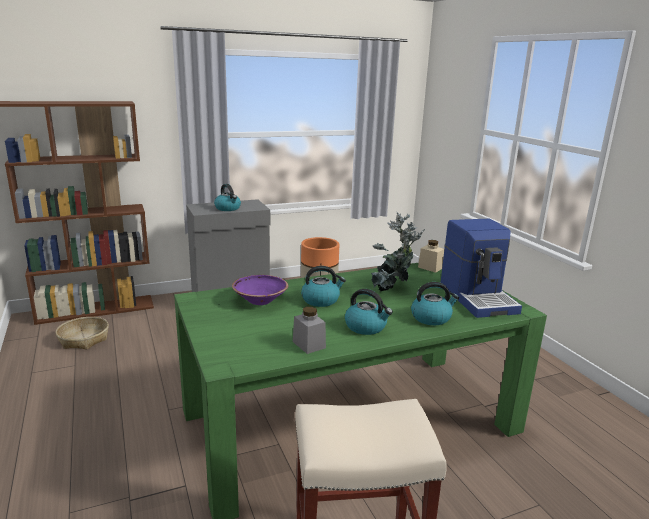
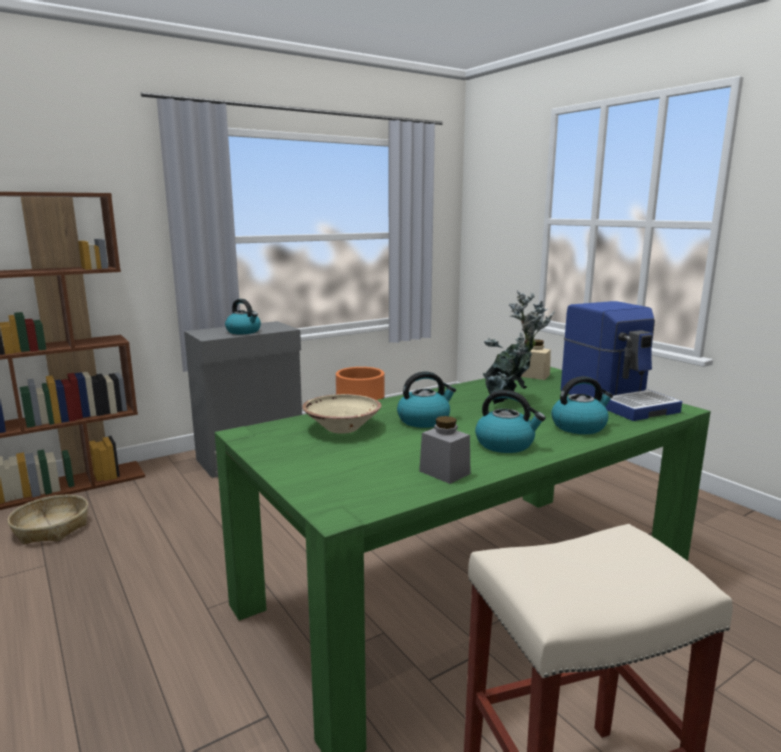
camera: 10 degrees left, 5 degrees down
purple bowl [232,275,288,305] -> beige bowl [302,394,382,434]

